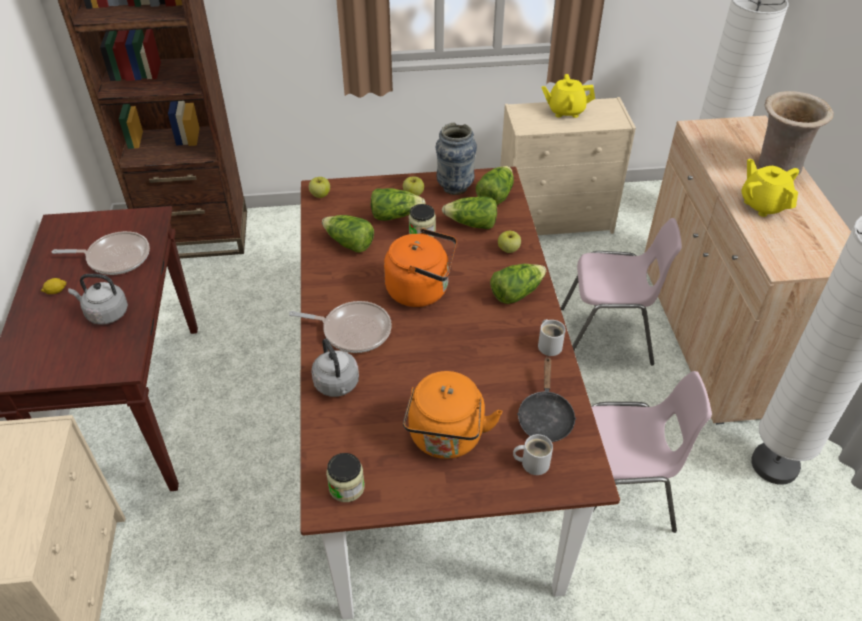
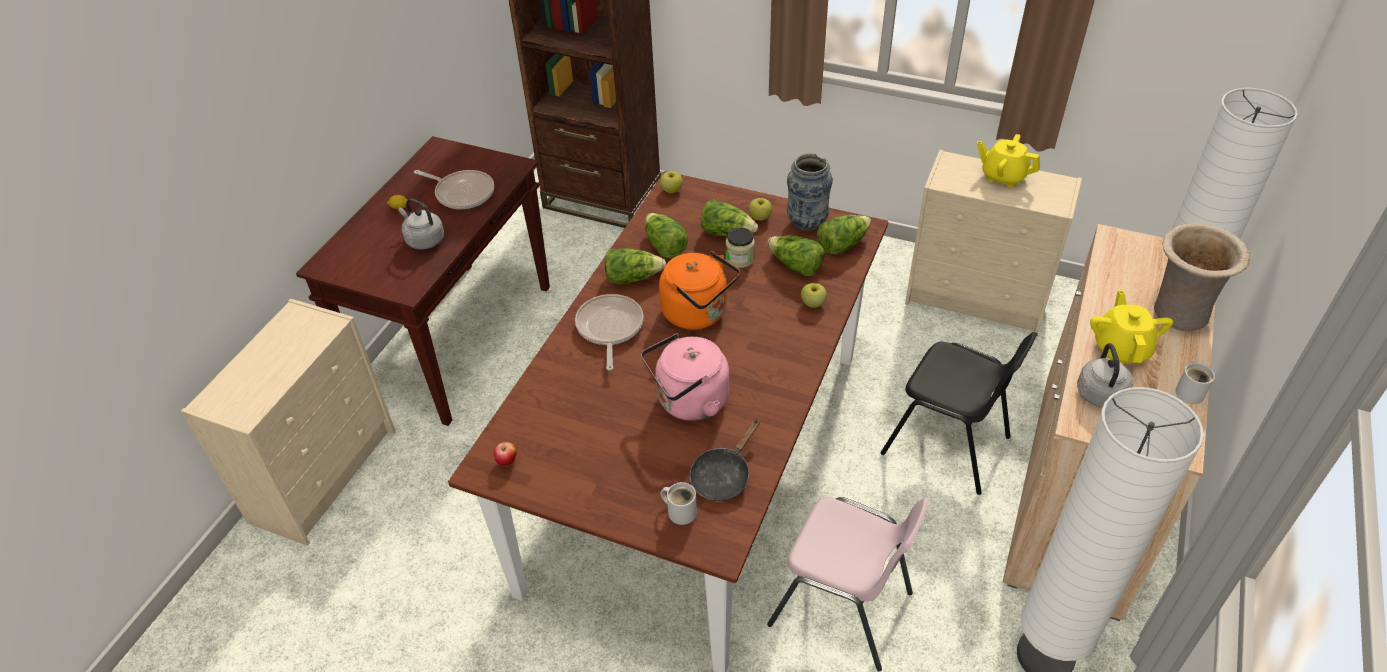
camera: 30 degrees right, 0 degrees up
frying pan [289,301,392,353] -> frying pan turned 135 degrees counterclockwise [575,294,644,371]
grey kettle [311,339,359,397] -> grey kettle moved to [1077,343,1133,408]
jar [326,453,365,502] -> apple [494,442,517,466]
orange kettle [403,371,502,459] -> none
lettuce [490,264,546,304] -> lettuce moved to [605,248,666,285]
white mug [538,319,566,356] -> white mug moved to [1176,362,1215,404]
pink chair [560,218,682,365] -> black chair [881,332,1038,495]
none -> pink kettle [641,333,729,421]

